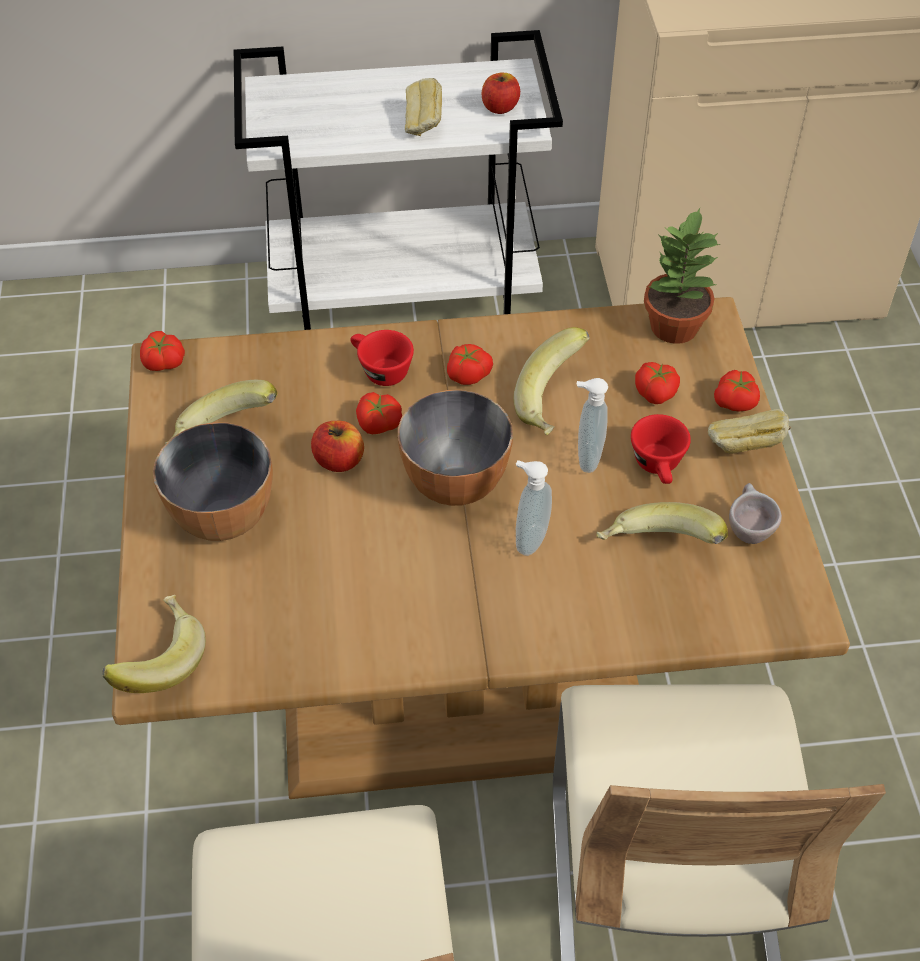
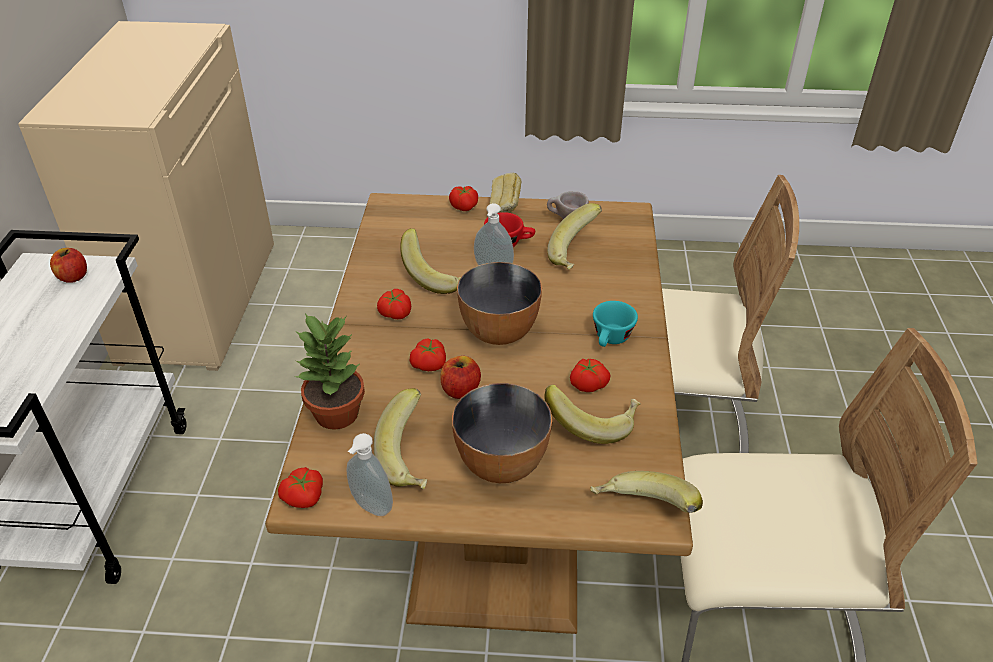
camera: 80 degrees left, 10 degrees down
red cup [350,330,414,386] -> none
bread [405,78,442,136] -> none
soap dispenser [516,460,552,556] -> soap dispenser moved to [346,433,393,516]
tomato [635,362,680,404] -> tomato moved to [570,359,610,392]
potted plant [644,208,720,344] -> potted plant moved to [296,313,365,430]
none -> banana [544,384,641,444]
none -> turquoise cup [593,301,638,347]

